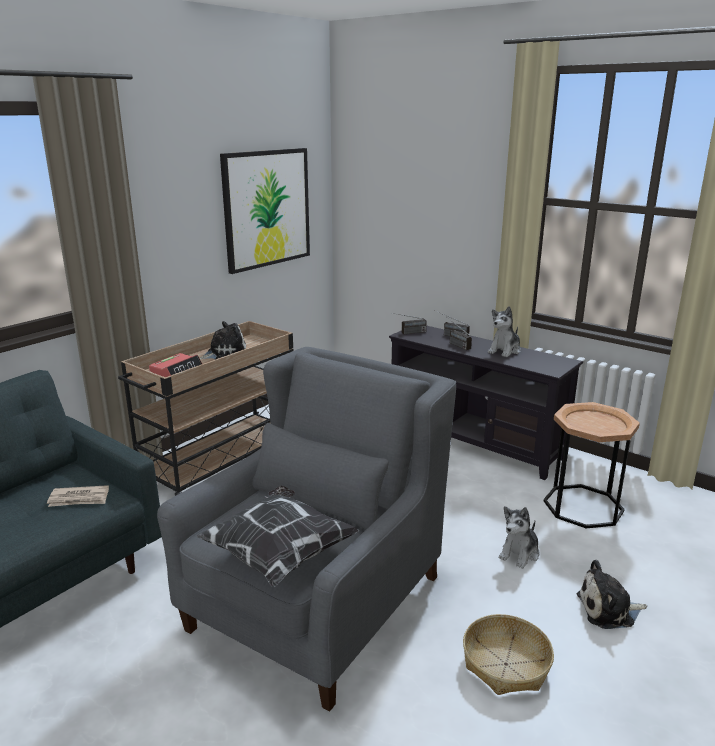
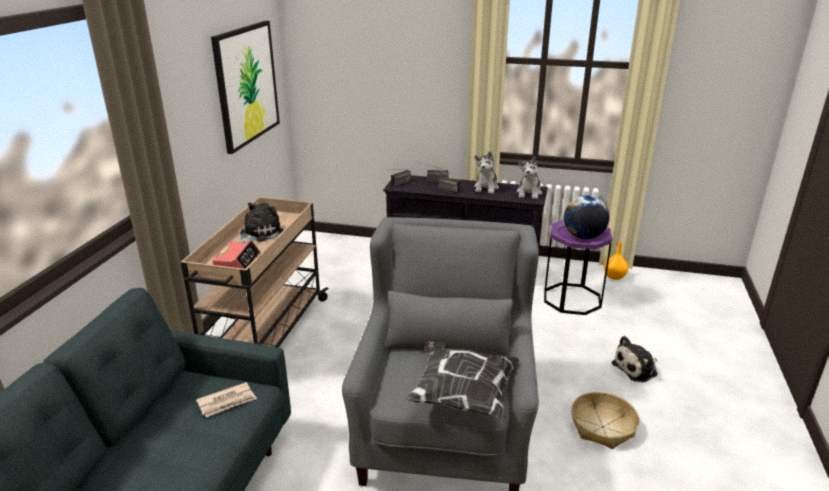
camera: 25 degrees left, 5 degrees up
plush toy [499,506,539,569] -> plush toy moved to [516,156,542,199]
brown side table [544,402,640,528] -> purple side table [544,220,612,315]
none -> globe [564,195,610,239]
none -> orange vase [604,242,629,280]

